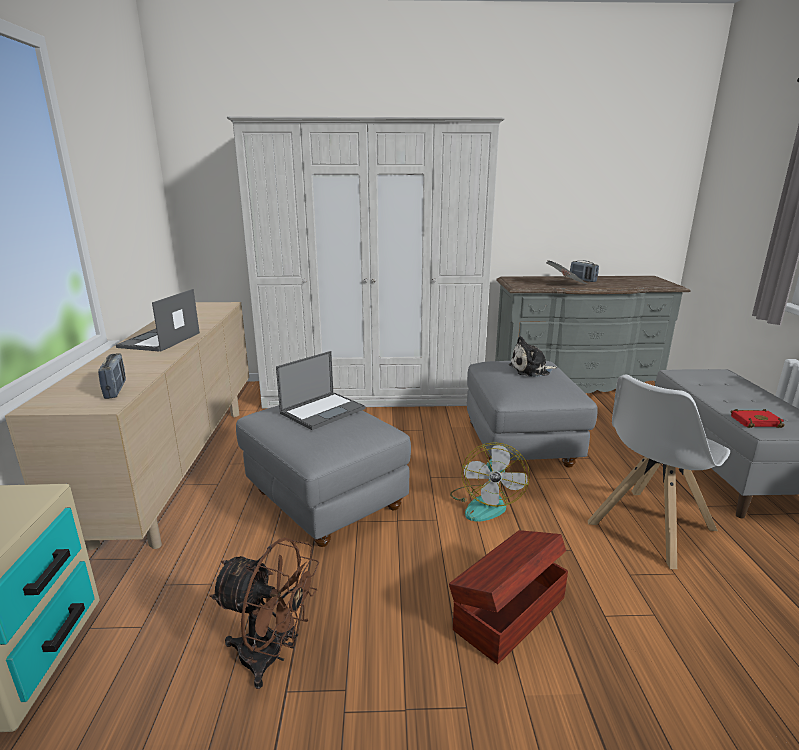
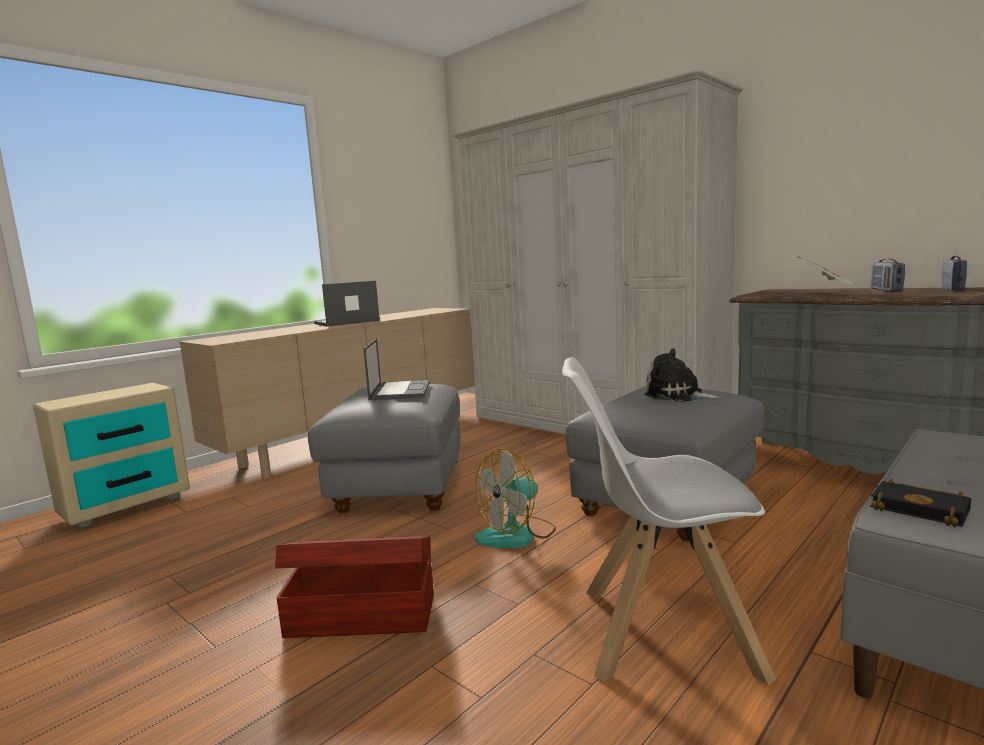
camera: 45 degrees right, 10 degrees down
radio [98,353,126,399] -> radio moved to [942,256,967,291]
brown fan [209,538,319,689] -> none
laptop [276,351,366,430] -> laptop turned 90 degrees counterclockwise [363,339,430,400]
red book [731,409,785,428] -> black book [870,479,971,528]

